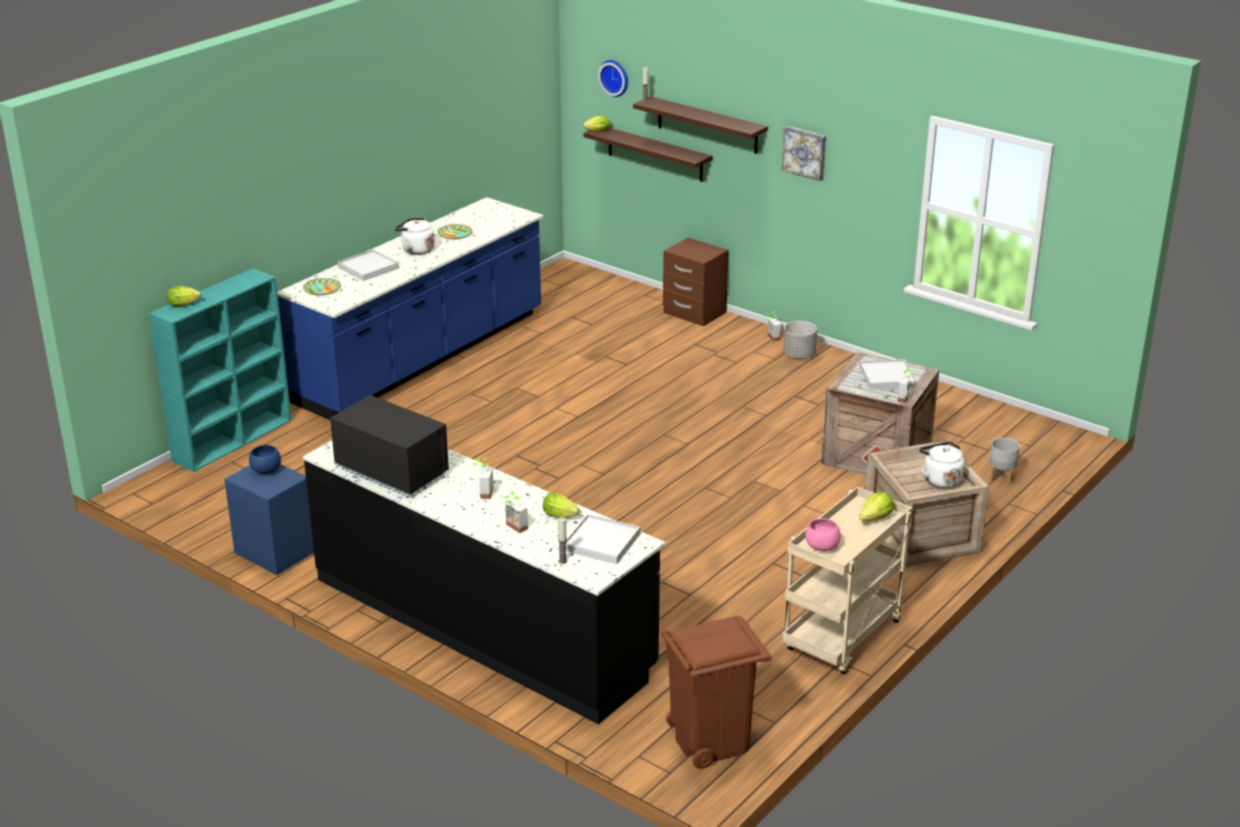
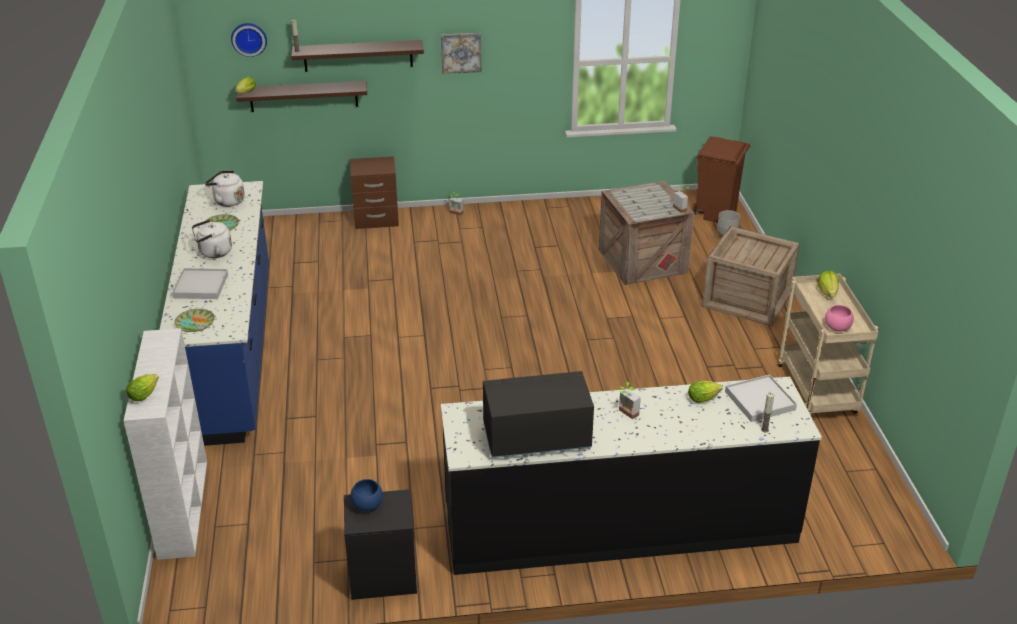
camera: 45 degrees left, 5 degrees up
turquoise bookcase [149,268,292,472] -> white bookcase [124,328,207,560]
blue nightstand [224,464,314,575] -> black nightstand [344,489,417,600]
potted plant [504,491,528,533] -> none
brown trash can [661,615,772,769] -> brown trash can moved to [692,137,750,223]
grey planter [783,321,817,359] -> none
white tray [859,359,917,390] -> none
white kettle [919,441,965,488] -> white kettle moved to [205,171,245,207]

